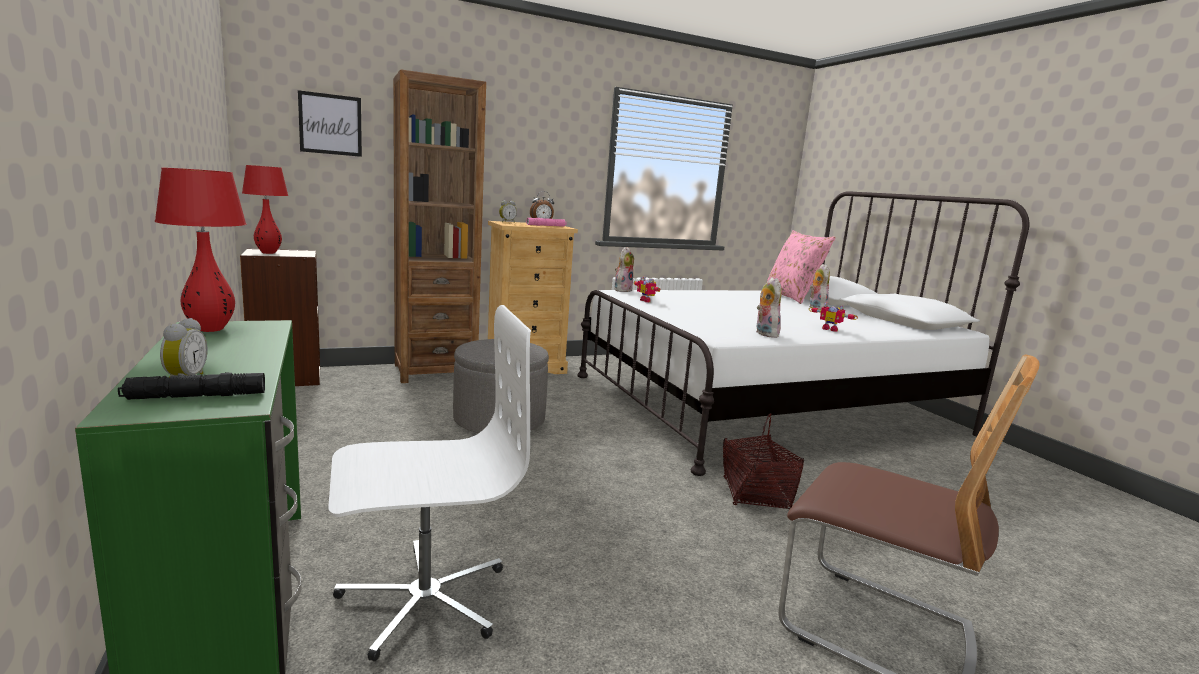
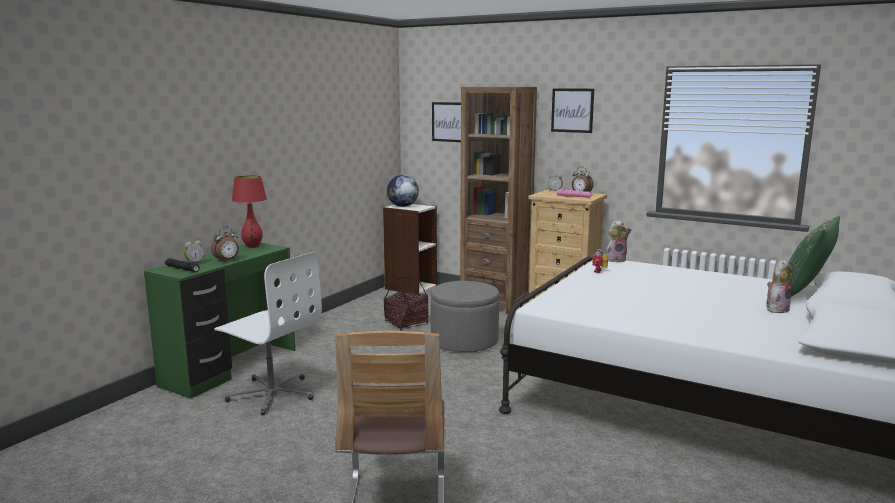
camera: 55 degrees right, 0 degrees up
red table lamp [242,165,288,254] -> globe [387,175,419,207]
basket [723,413,804,510] -> basket moved to [384,277,428,330]
plush toy [757,277,782,338] -> none
pink pillow [766,230,836,304] -> green pillow [788,216,840,297]
toy robot [809,302,858,332] -> none
none -> alarm clock [211,227,239,262]
none -> picture [551,88,594,133]

